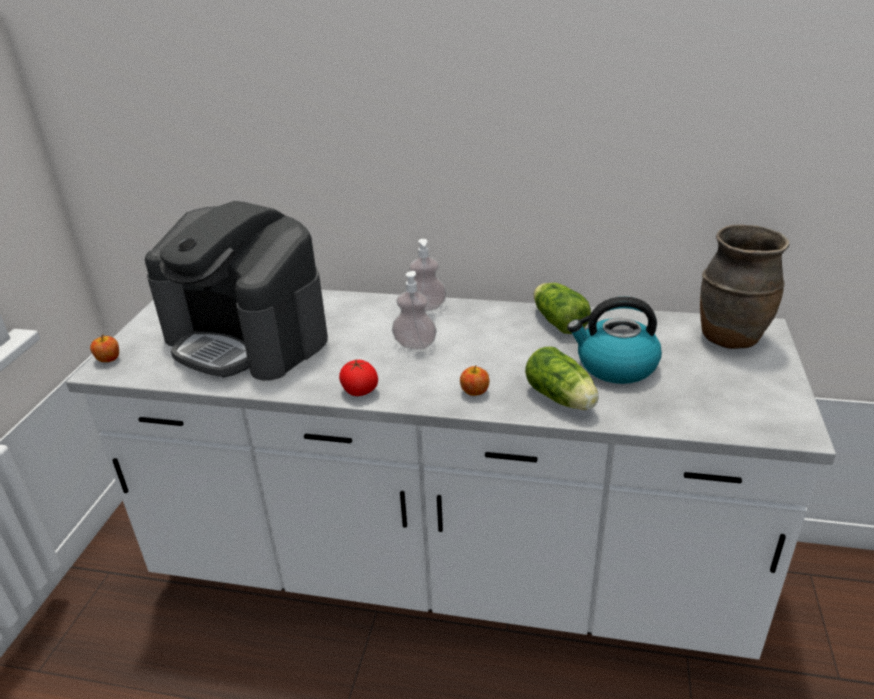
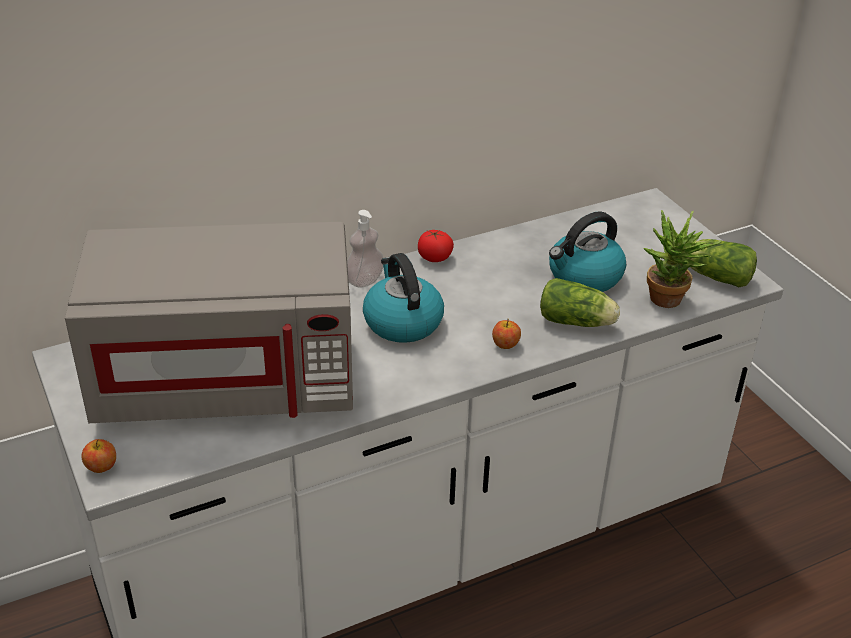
camera: 40 degrees left, 5 degrees up
coffee machine [145,201,328,381] -> grey microwave [65,222,353,423]
tomato [339,360,378,396] -> tomato moved to [418,230,454,262]
soap dispenser [392,271,437,350] -> kettle [363,253,444,343]
lettuce [533,283,591,334] -> lettuce moved to [687,239,757,287]
brown vase [700,225,789,349] -> none
none -> potted plant [643,210,722,308]

